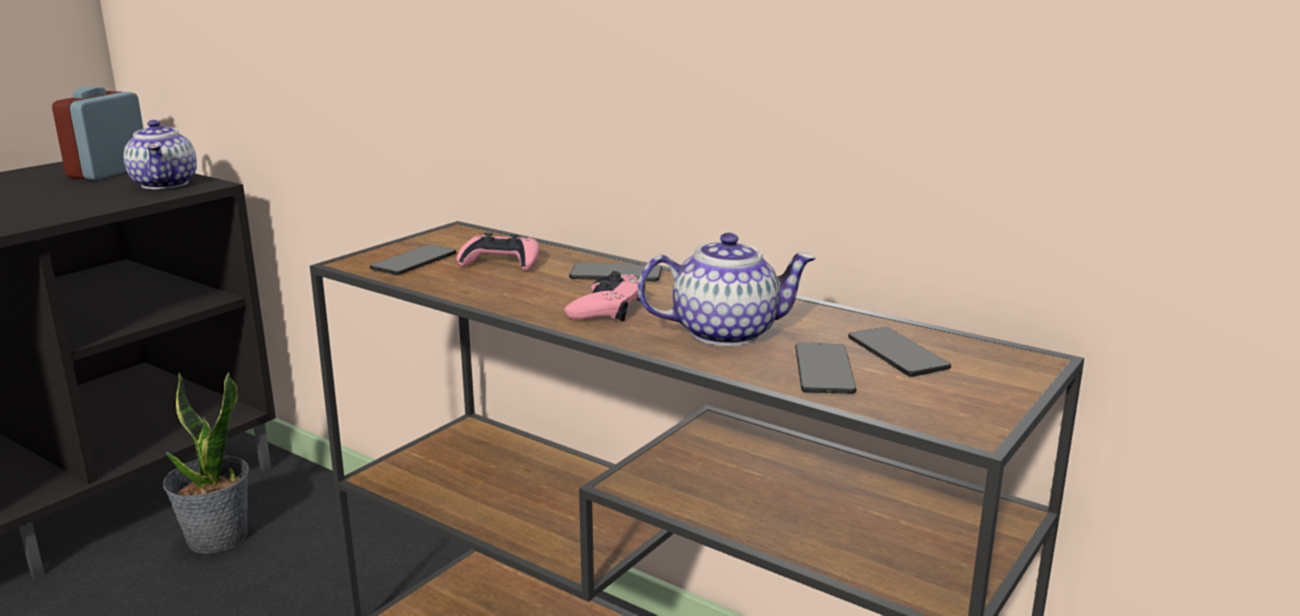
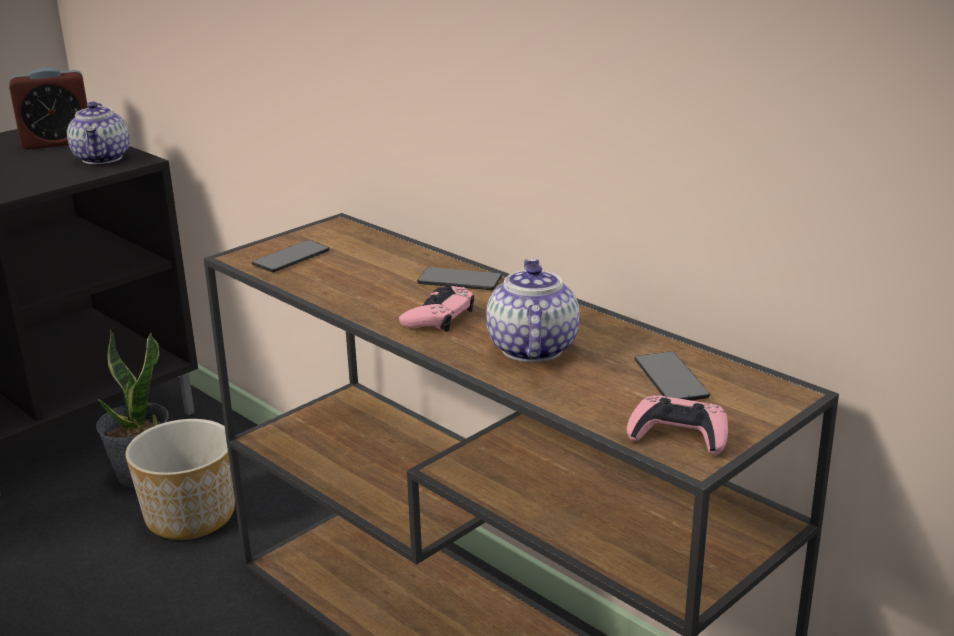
camera: 10 degrees right, 5 degrees up
alarm clock [52,87,144,180] -> alarm clock turned 135 degrees counterclockwise [9,67,88,150]
pink game controller [456,233,539,271] -> pink game controller moved to [626,395,728,455]
teapot [638,233,816,346] -> teapot turned 90 degrees counterclockwise [486,258,580,362]
phone [795,343,856,394] -> none
none -> planter [125,419,235,540]

